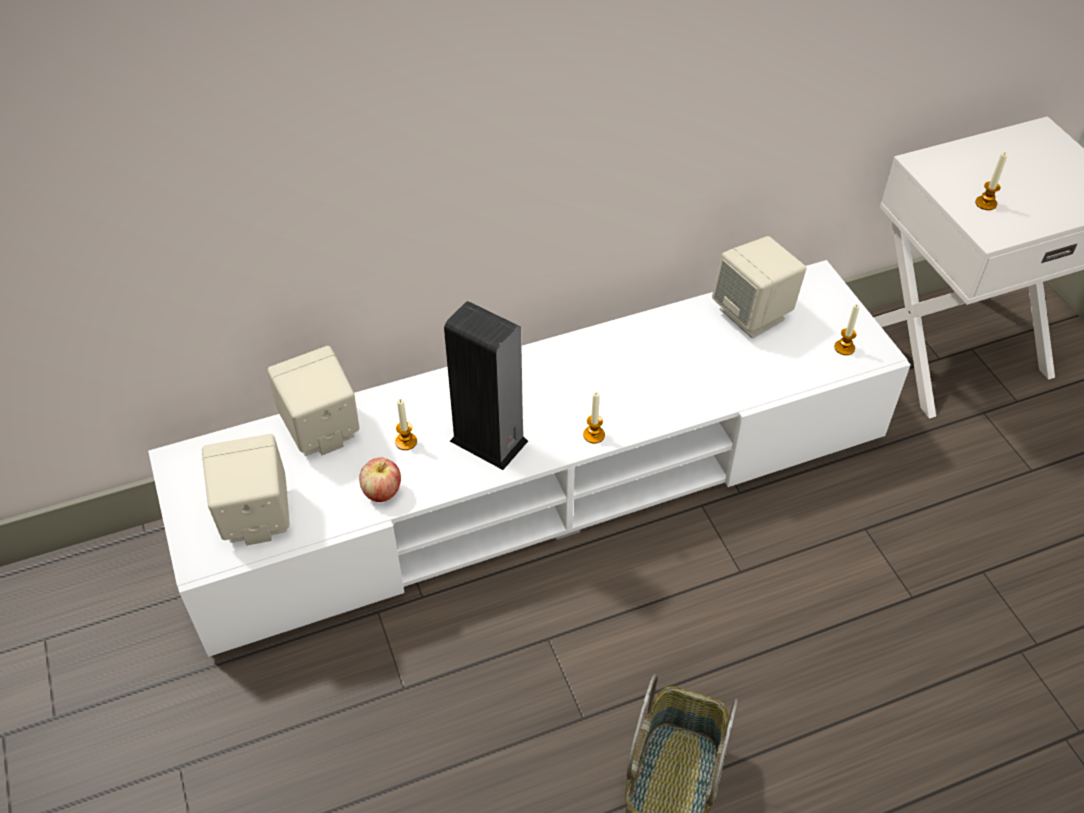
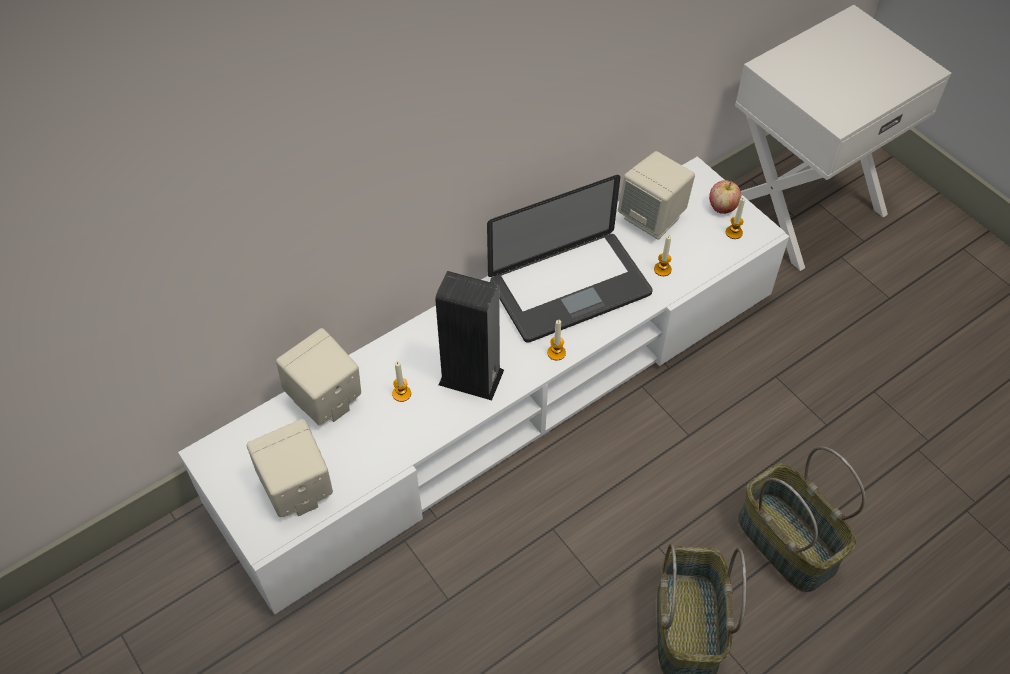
camera: 15 degrees left, 5 degrees up
apple [359,458,401,502] -> apple moved to [709,180,741,214]
candle [975,152,1007,210] -> candle moved to [654,235,672,276]
none -> laptop [487,175,653,343]
none -> basket [738,446,866,592]

